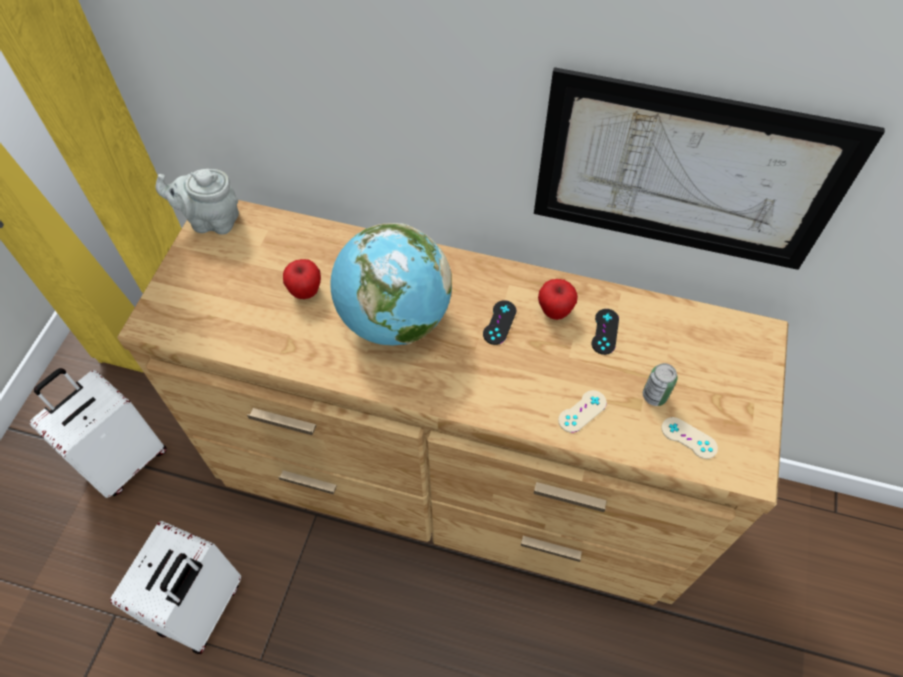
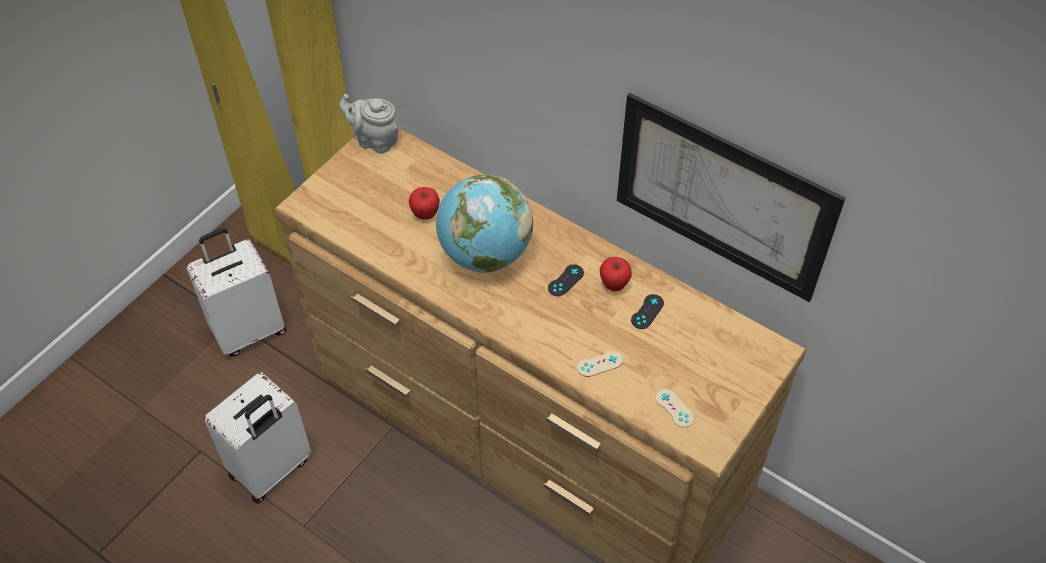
camera: 20 degrees right, 5 degrees down
can [643,363,678,406] -> none

